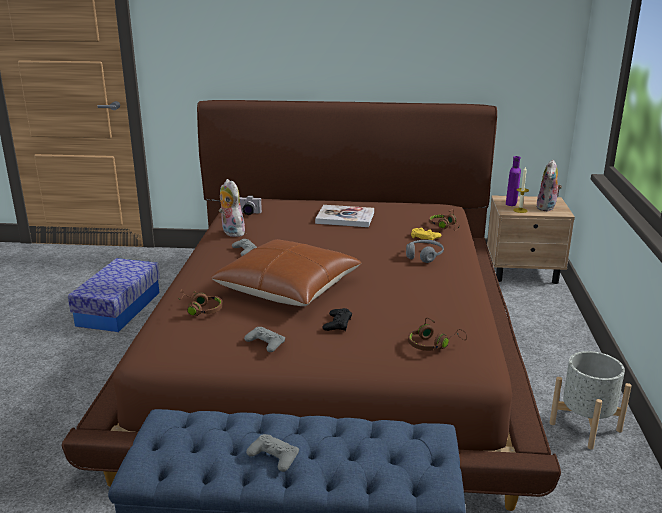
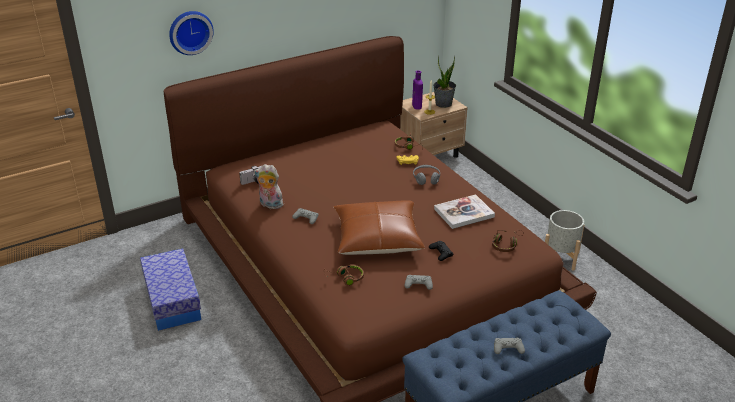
camera: 35 degrees left, 10 degrees up
book [315,205,374,227] -> book moved to [434,194,495,229]
plush toy [536,160,562,211] -> potted plant [433,56,456,108]
none -> wall clock [169,11,214,55]

